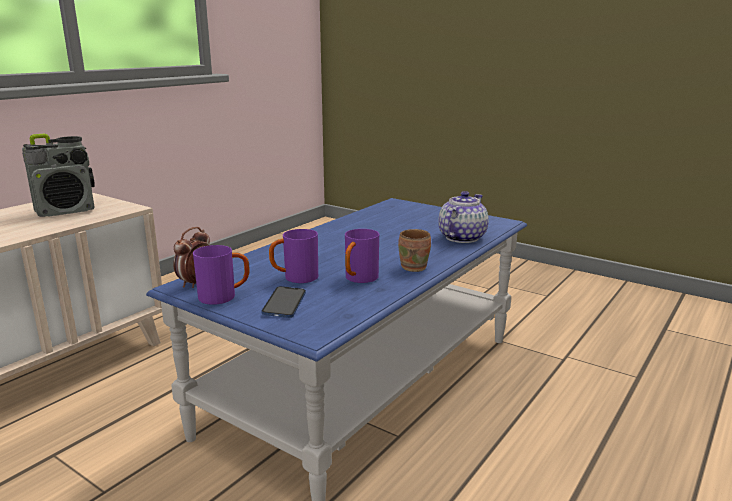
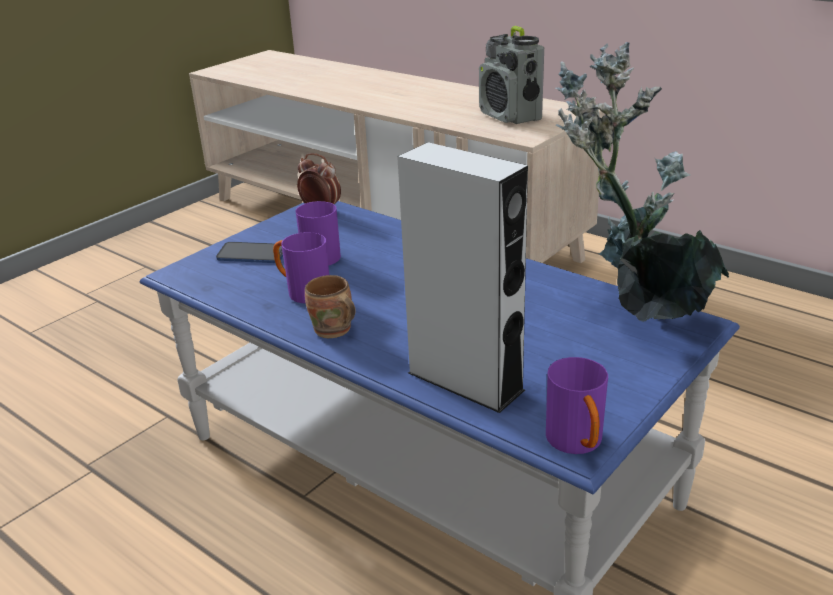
camera: 95 degrees right, 10 degrees up
purple mug [193,245,250,305] -> purple mug moved to [546,357,608,454]
teapot [438,191,489,243] -> grey speaker [397,142,528,413]
none -> potted plant [556,42,729,322]

